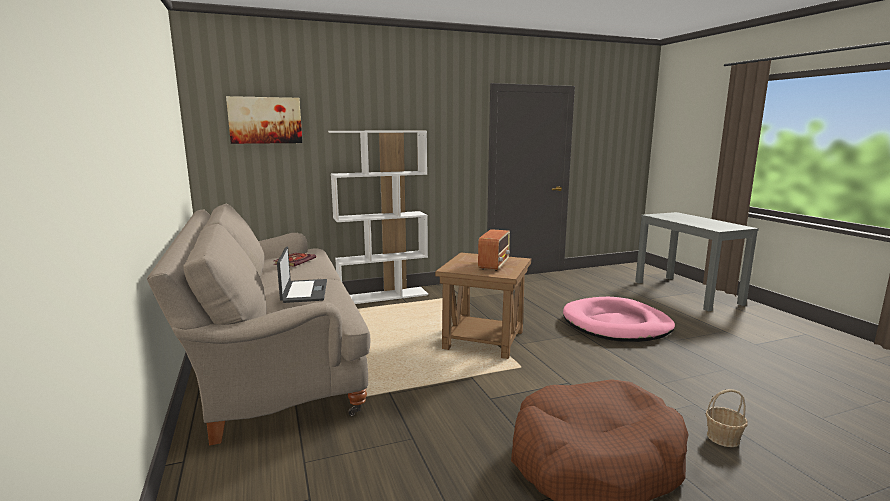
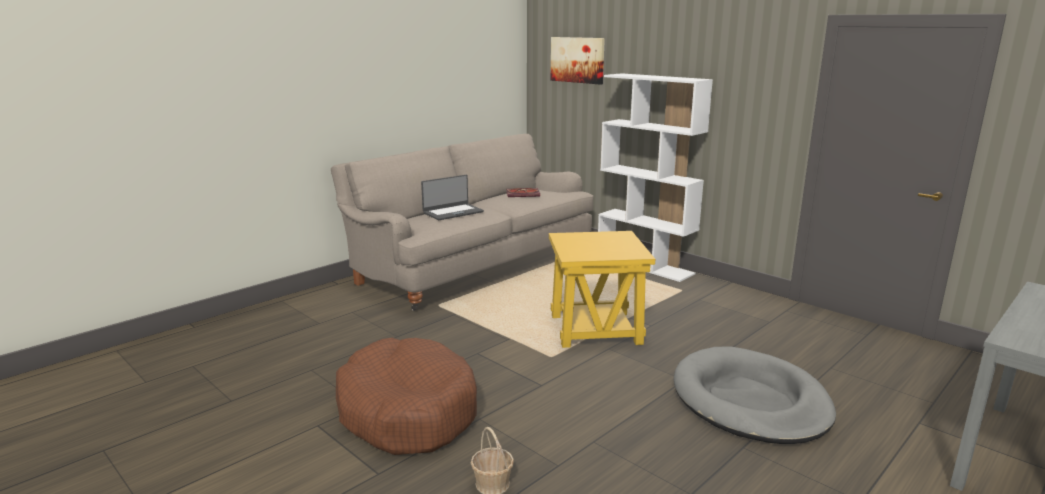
camera: 65 degrees right, 5 degrees up
brown side table [435,252,531,359] -> yellow side table [549,231,655,348]
radio [478,229,510,271] -> none
pink dog bed [563,297,675,342] -> grey dog bed [674,347,836,444]

